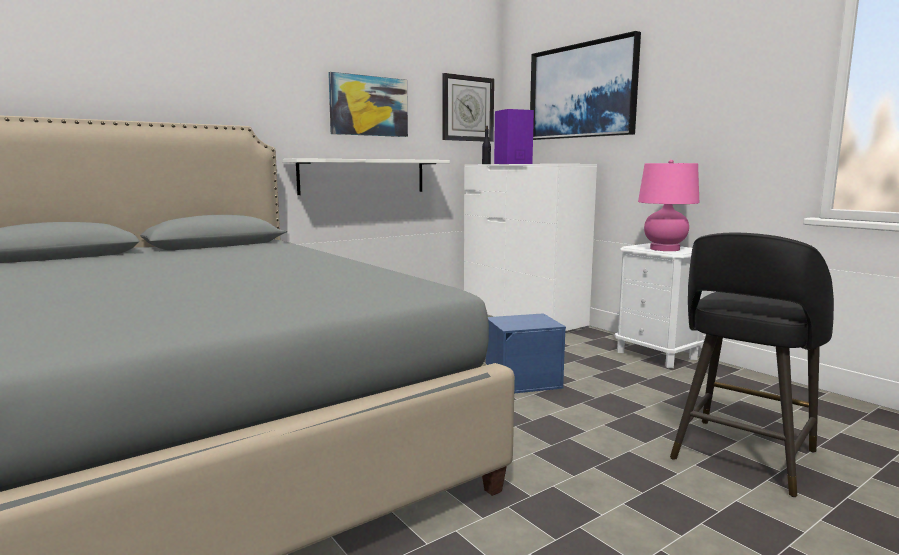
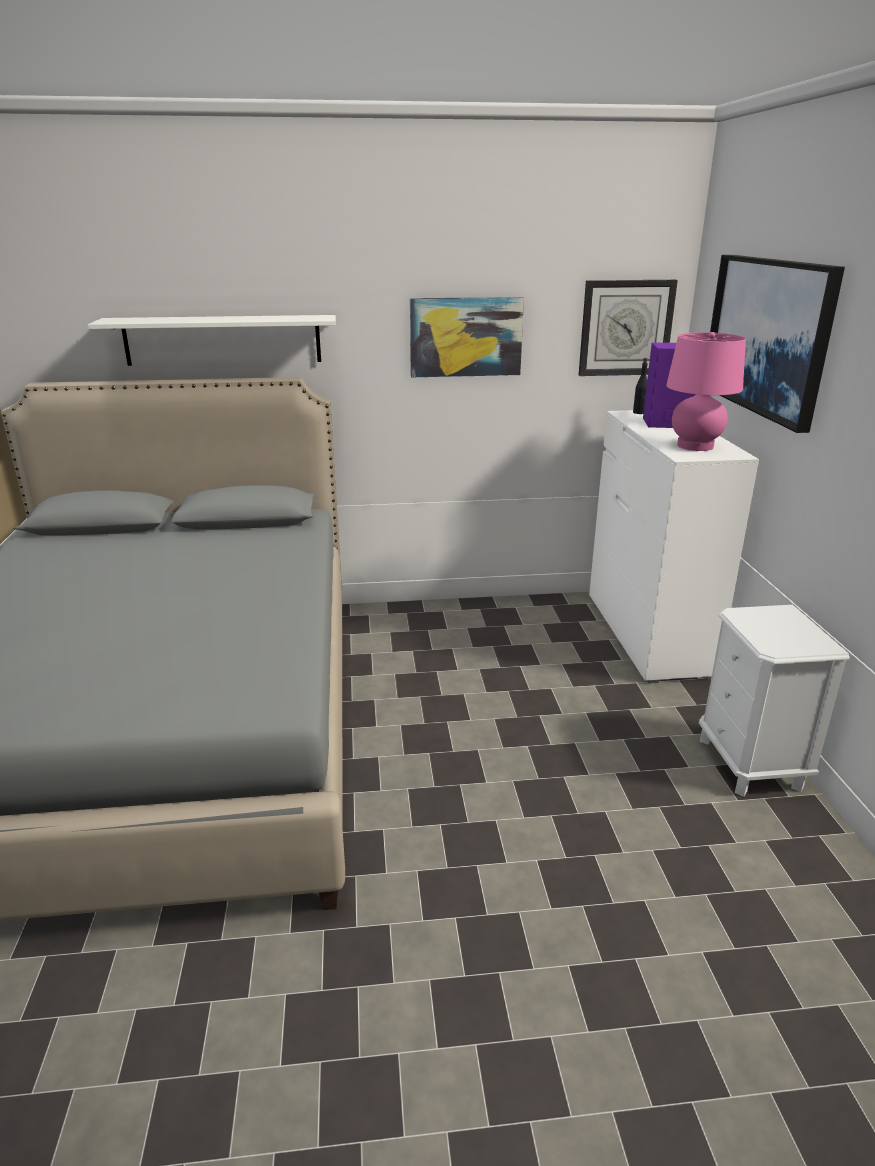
camera: 30 degrees right, 15 degrees up
white shelf [283,158,450,195] -> white shelf moved to [88,315,336,366]
blue storage box [486,313,566,393] -> none
pink table lamp [638,160,699,251] -> pink table lamp moved to [666,332,746,451]
black stool [670,232,834,497] -> none

